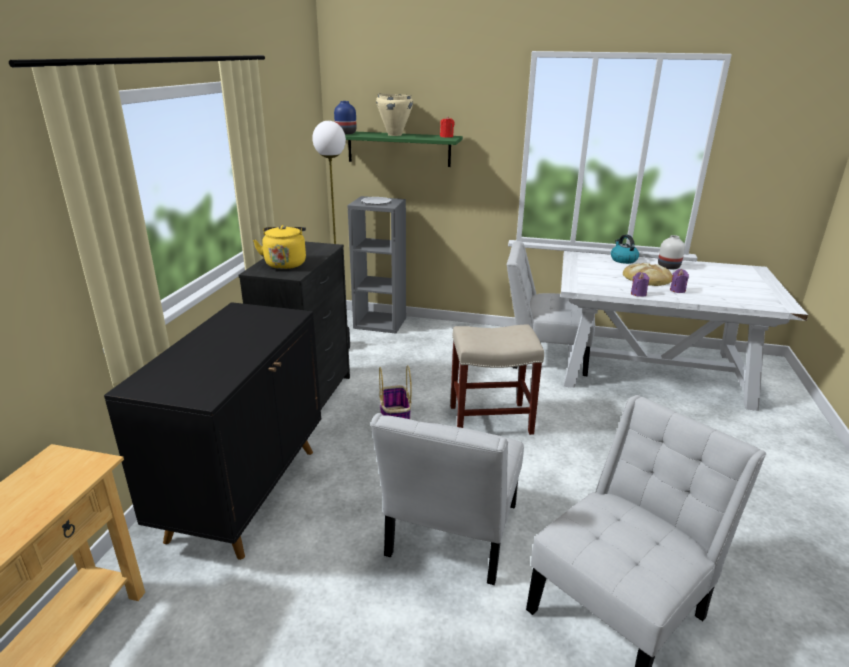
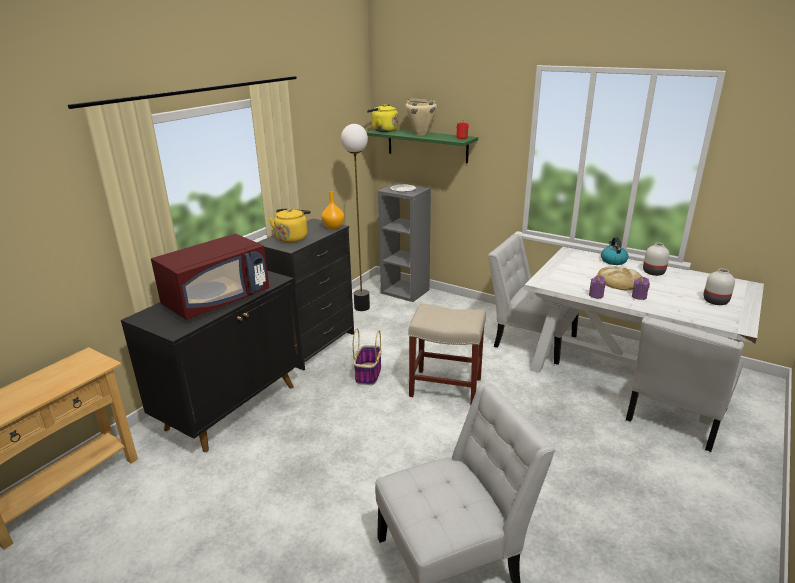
camera: 20 degrees right, 0 degrees up
blue vase [334,101,356,134] -> yellow kettle [367,104,398,132]
white chair [371,413,524,585] -> white chair moved to [626,316,744,452]
none -> red microwave [151,234,269,320]
none -> orange vase [321,191,344,229]
none -> white vase [704,269,735,305]

